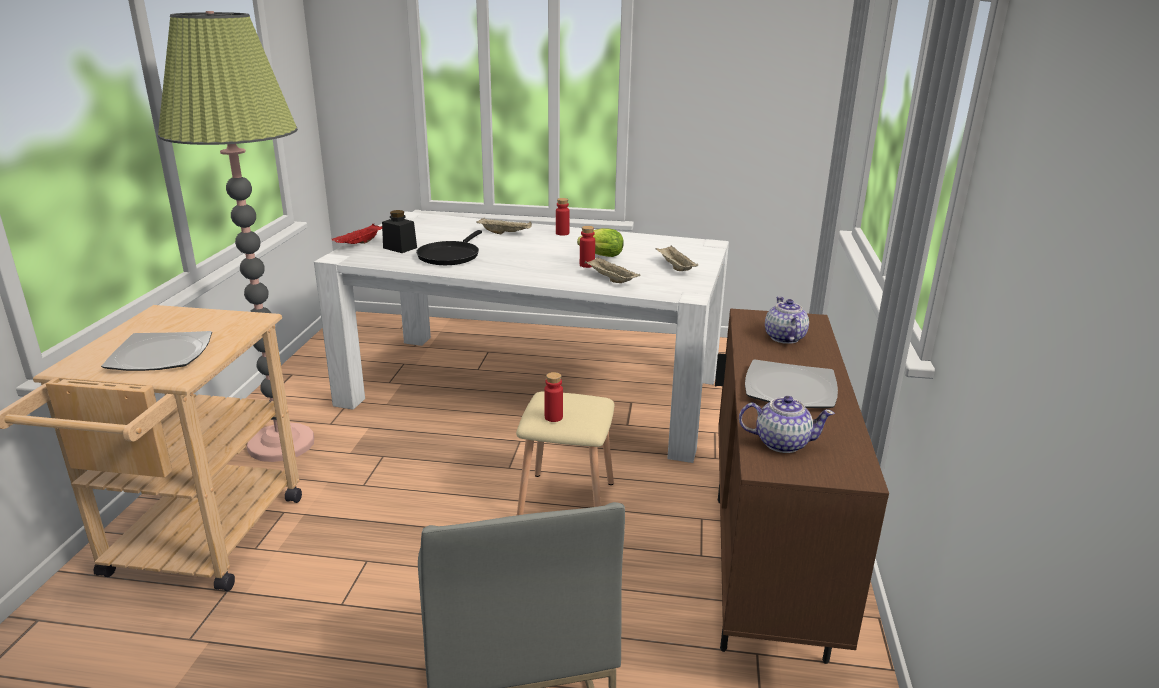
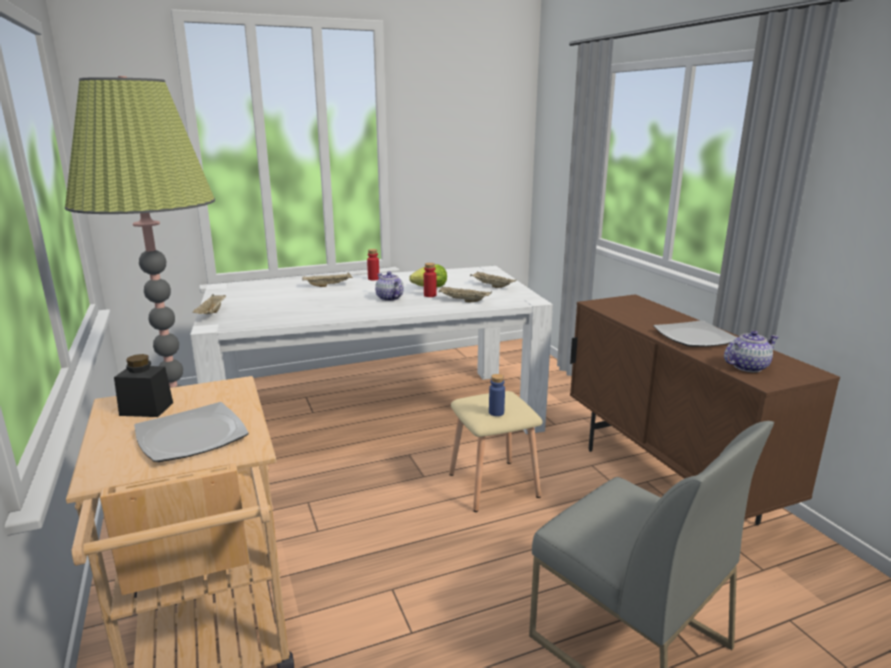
camera: 30 degrees left, 5 degrees down
red tray [331,224,382,244] -> beige tray [192,294,226,314]
black jar [382,210,417,253] -> black jar moved to [114,354,173,417]
black frying pan [416,230,482,265] -> none
red bottle [544,372,563,422] -> blue bottle [489,374,505,416]
teapot [765,296,809,344] -> teapot moved to [375,271,404,301]

